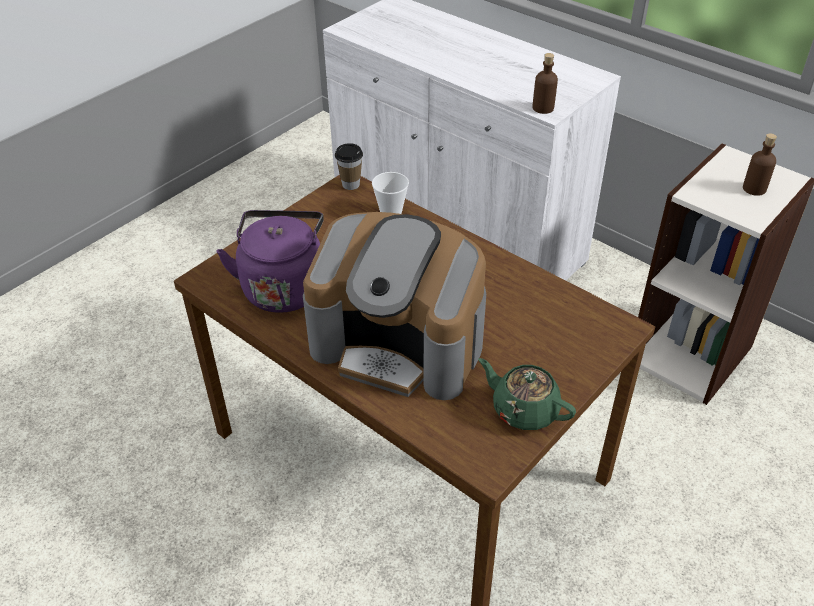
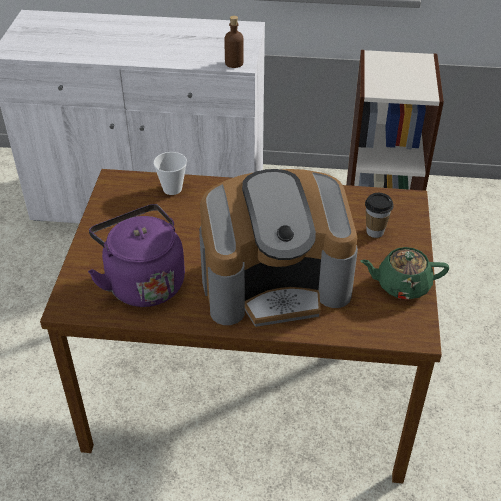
camera: 35 degrees left, 0 degrees up
cup [335,143,363,190] -> cup moved to [365,193,394,238]
brown bottle [743,133,777,196] -> none

